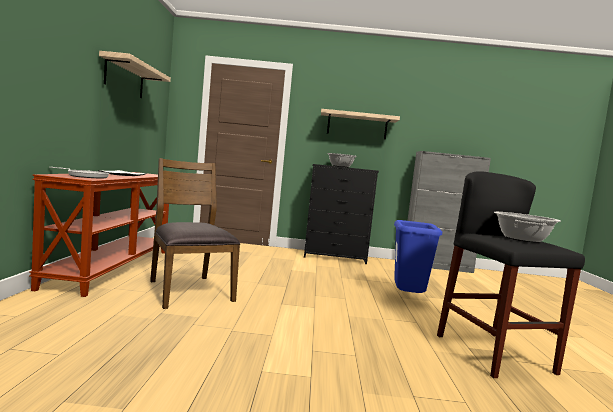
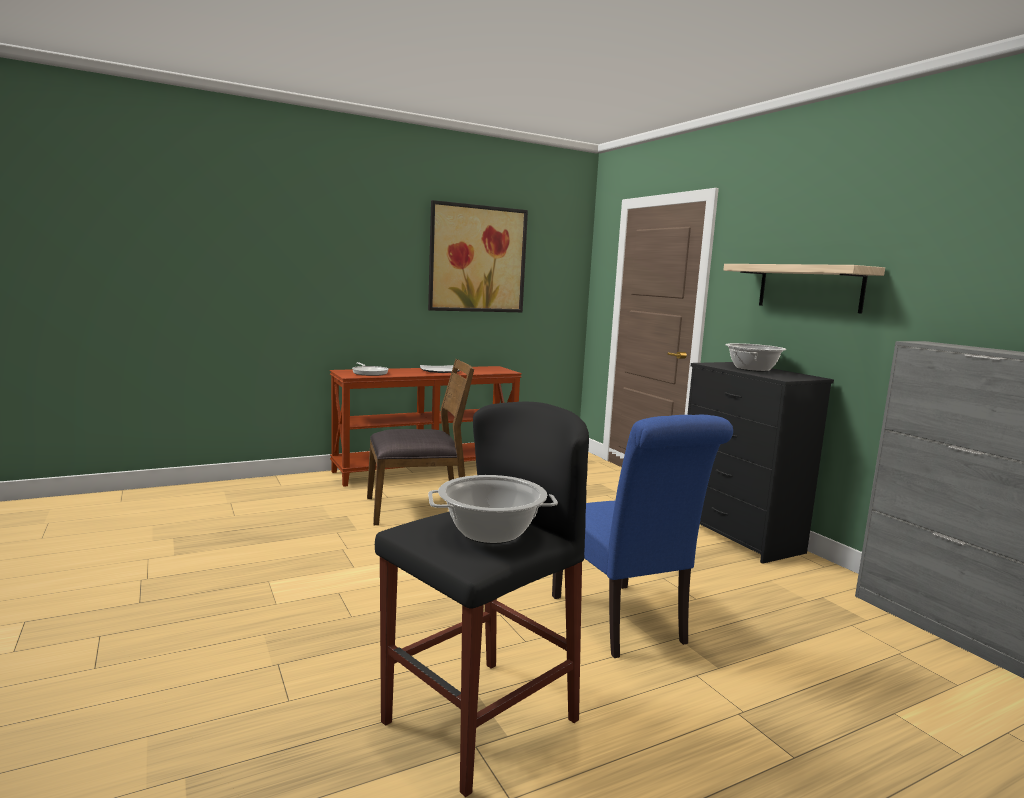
camera: 60 degrees right, 5 degrees up
shelf [99,51,171,98] -> picture [428,200,528,312]
brown chair [150,158,240,309] -> brown chair turned 45 degrees clockwise [367,359,474,525]
blue trash can [394,220,442,293] -> blue chair [552,415,733,658]

